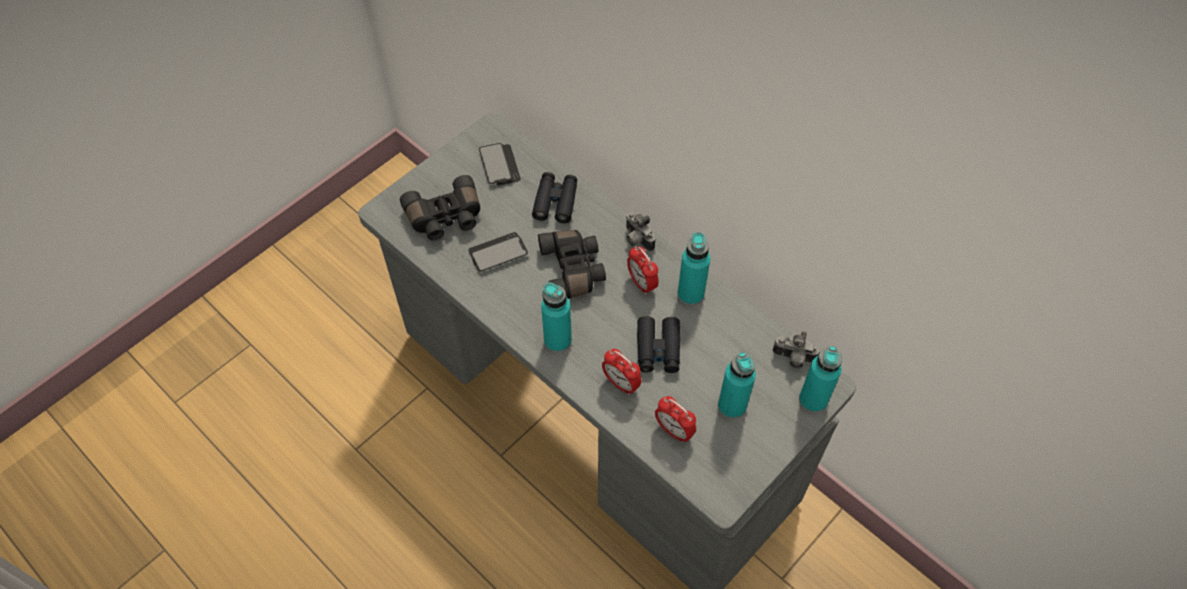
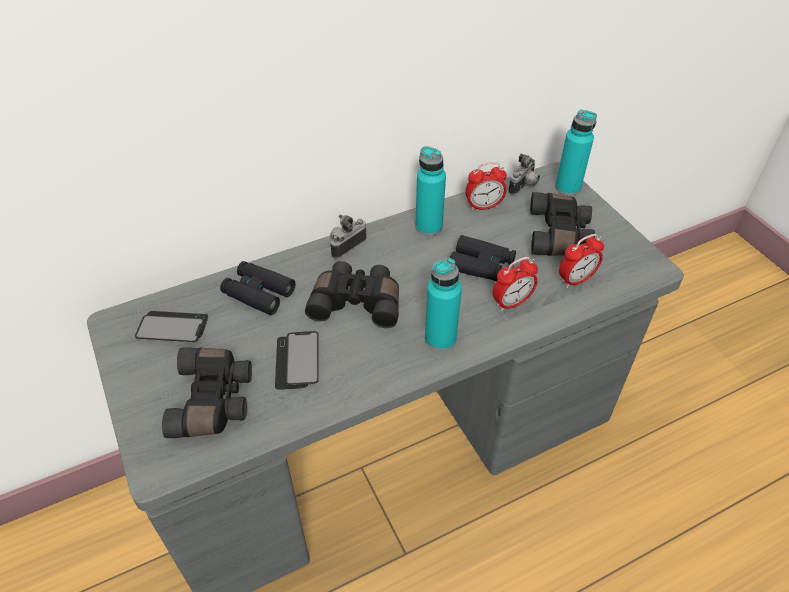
camera: 70 degrees left, 10 degrees down
camera [626,212,655,251] -> camera turned 150 degrees clockwise [329,215,367,259]
alarm clock [627,246,659,295] -> alarm clock moved to [465,162,507,211]
turquoise bottle [718,352,756,419] -> black binoculars [530,192,595,256]

